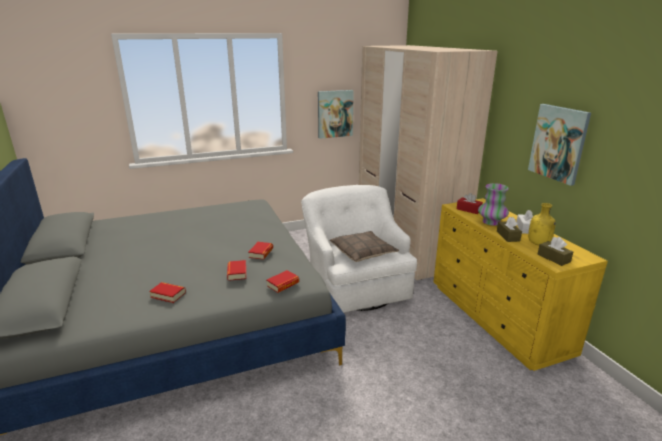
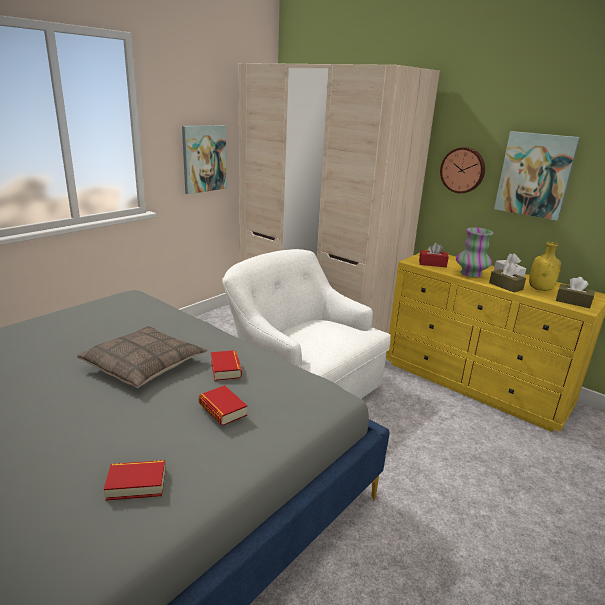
camera: 30 degrees left, 0 degrees up
book [267,270,299,293] -> none
pillow [330,231,399,262] -> pillow moved to [77,326,207,388]
none -> wall clock [440,147,485,193]

